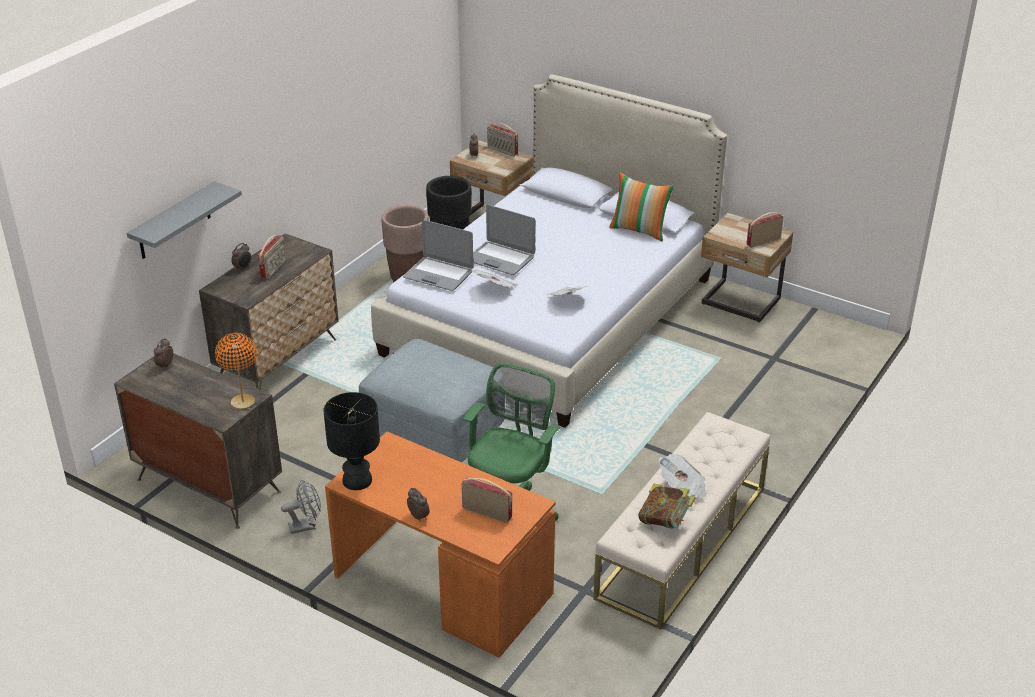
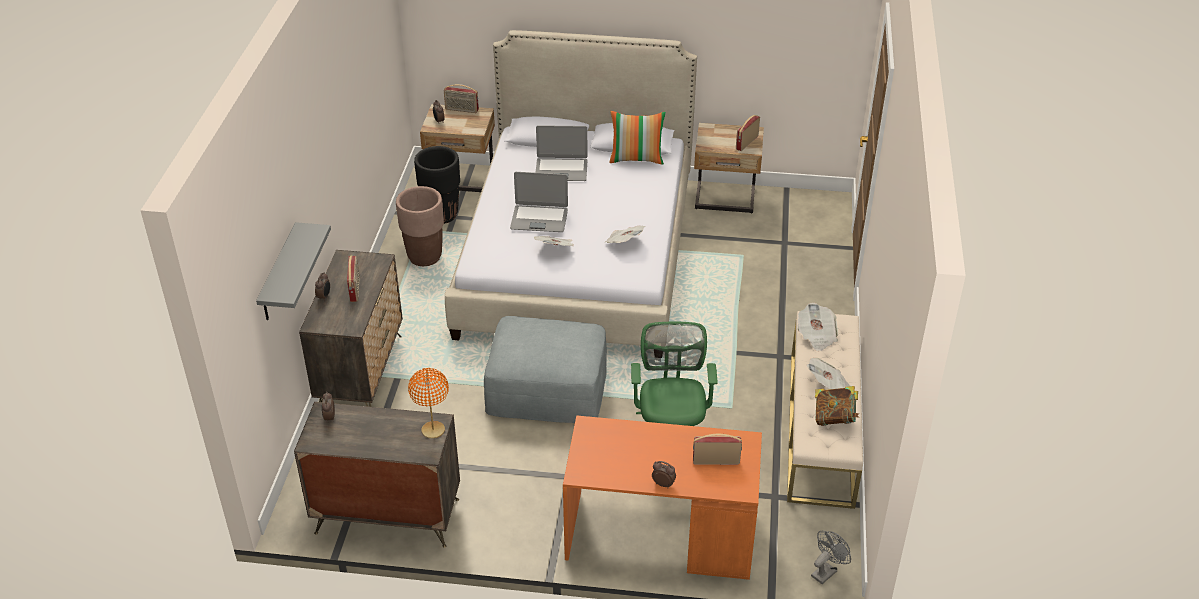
camera: 25 degrees left, 5 degrees up
grey fan [281,480,321,534] -> grey fan moved to [811,531,851,584]
black table lamp [324,392,380,490] -> none
laptop [403,220,473,291] -> laptop moved to [536,125,587,181]
none -> newspaper [797,303,838,352]

